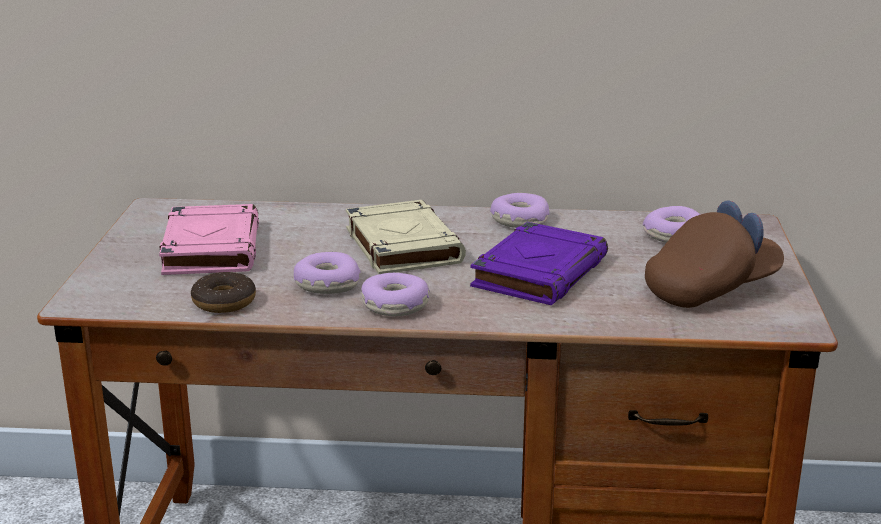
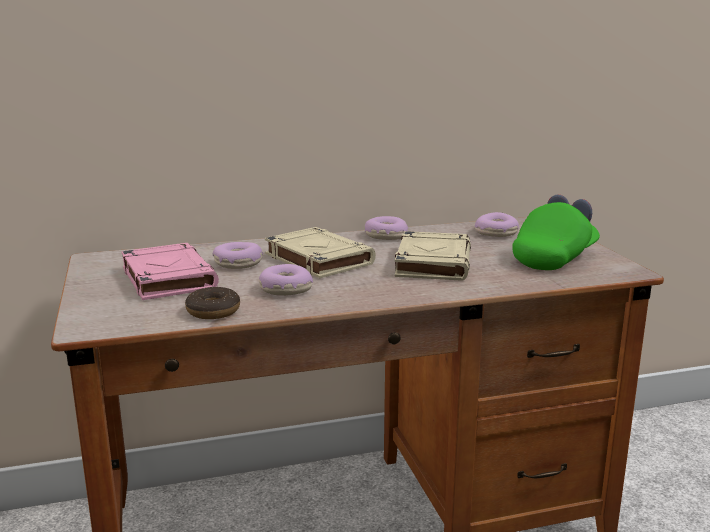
camera: 20 degrees left, 5 degrees down
donut [361,273,430,316] -> donut moved to [213,242,263,269]
purple book [470,222,608,305] -> beige book [395,231,471,281]
brown cap [645,200,784,308] -> green cap [512,195,600,270]

